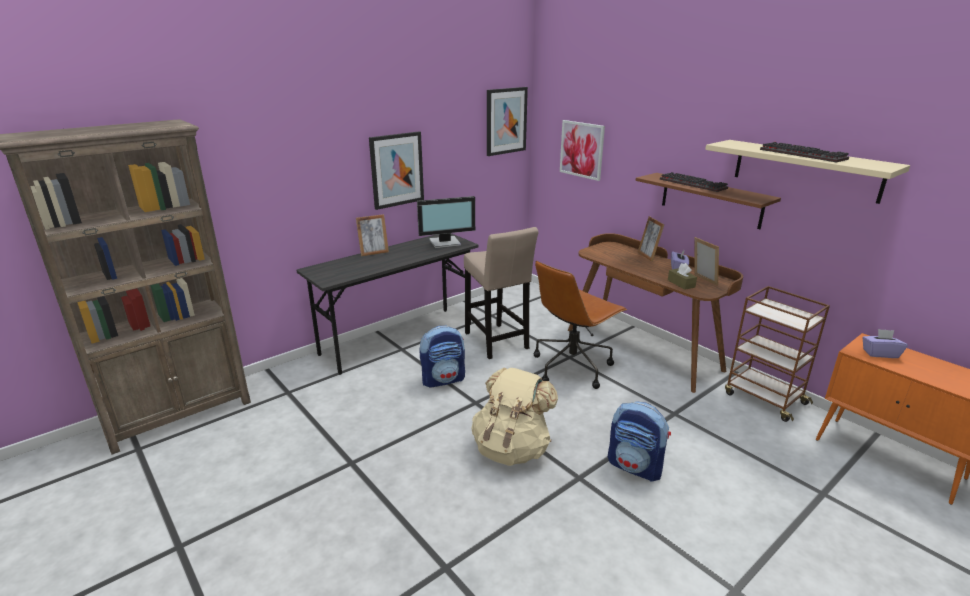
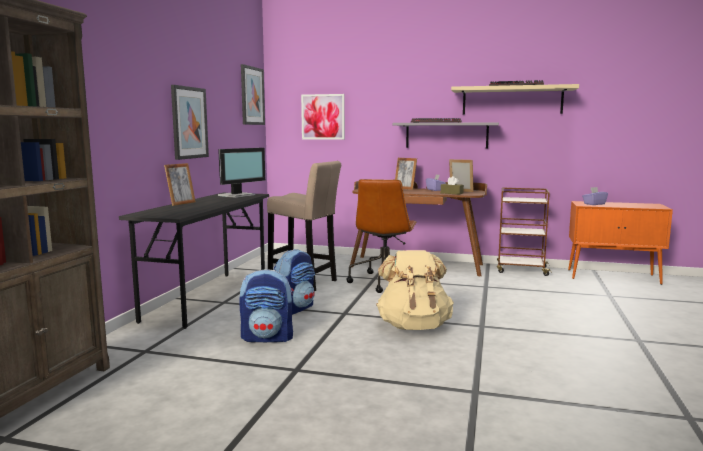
camera: 35 degrees left, 15 degrees down
backpack [608,401,671,481] -> backpack moved to [239,269,294,342]
brown shelf [636,173,781,229] -> grey shelf [393,123,499,148]

